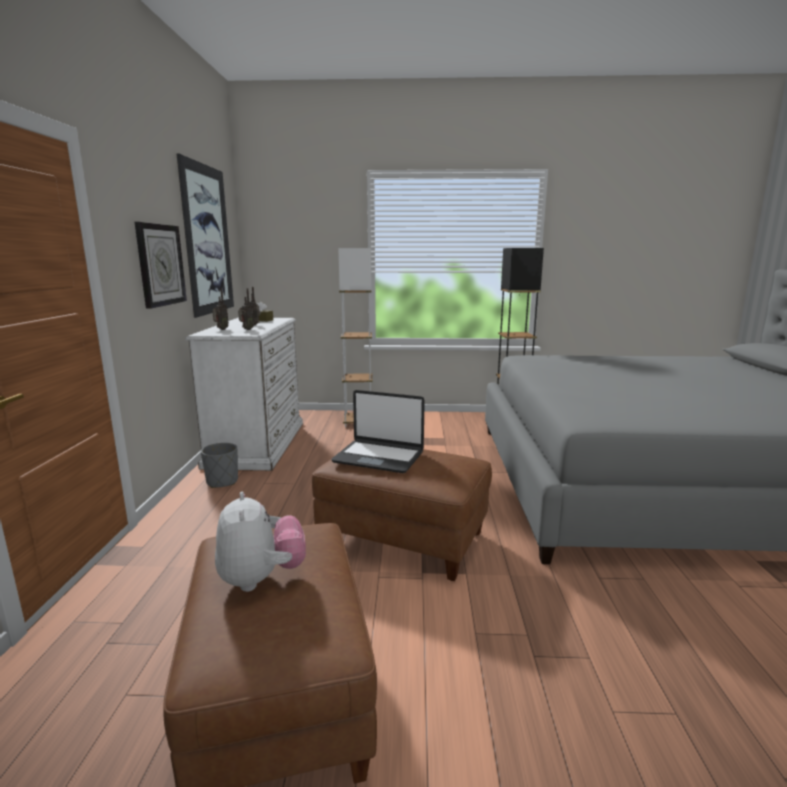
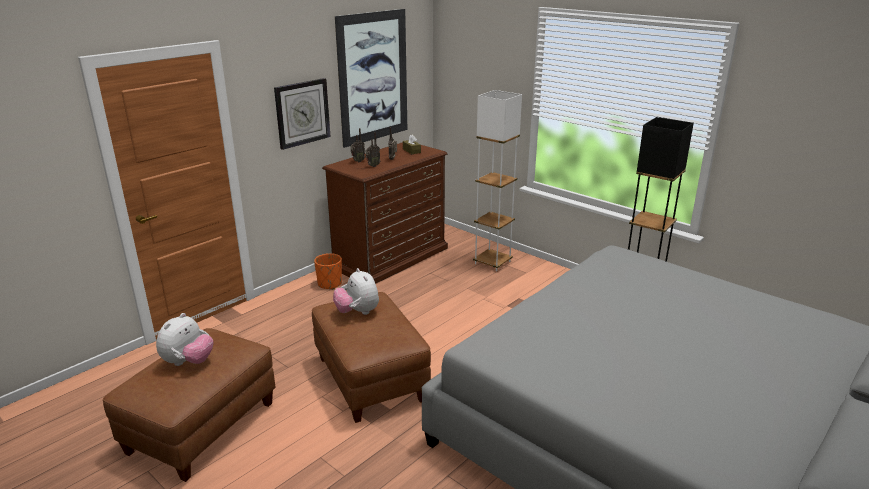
camera: 40 degrees right, 10 degrees up
white dresser [185,318,303,471] -> brown dresser [322,142,448,284]
grey planter [201,443,238,488] -> orange planter [314,253,342,289]
laptop [331,390,425,473] -> plush toy [333,268,379,315]

